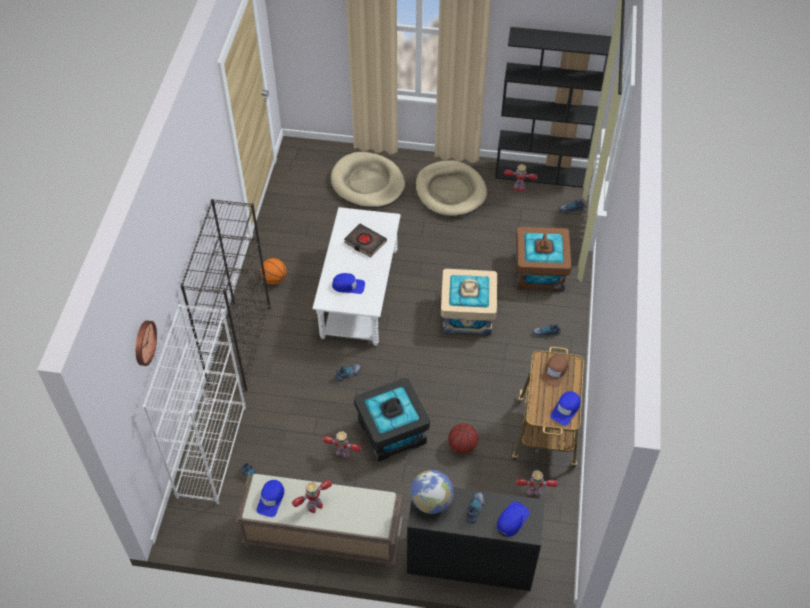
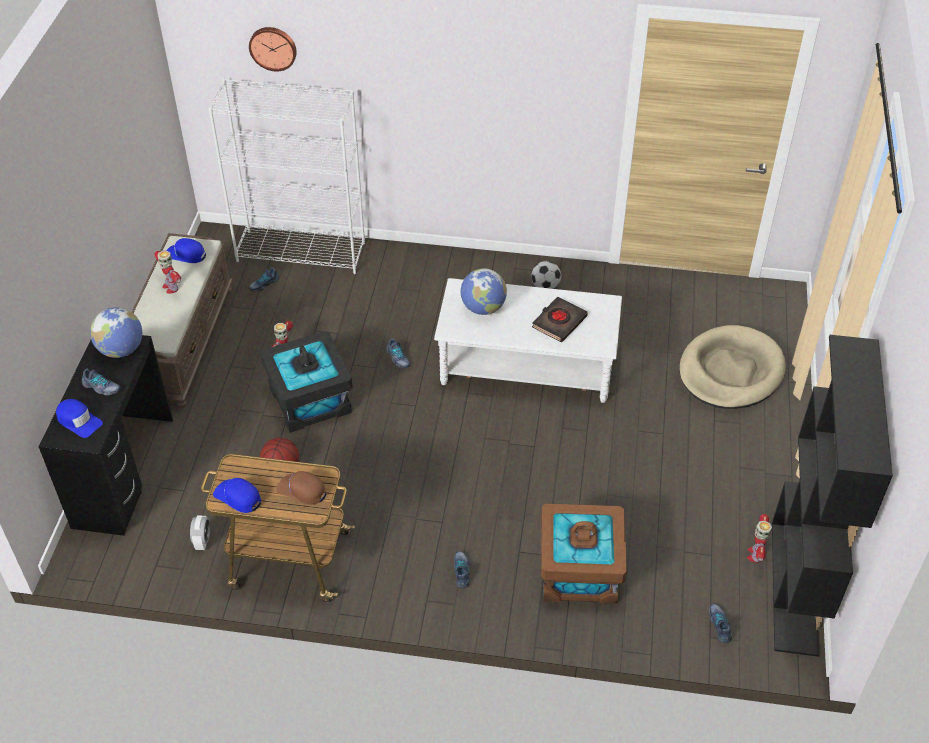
camera: 90 degrees right, 5 degrees down
black bookcase [180,199,270,391] -> none
basketball [260,258,287,285] -> football [531,261,561,289]
blue cap [332,273,365,294] -> globe [461,268,507,315]
beige dog bed [416,160,487,217] -> none
beige storage box [441,269,497,335] -> none
toy robot [516,470,558,496] -> alarm clock [190,515,210,550]

